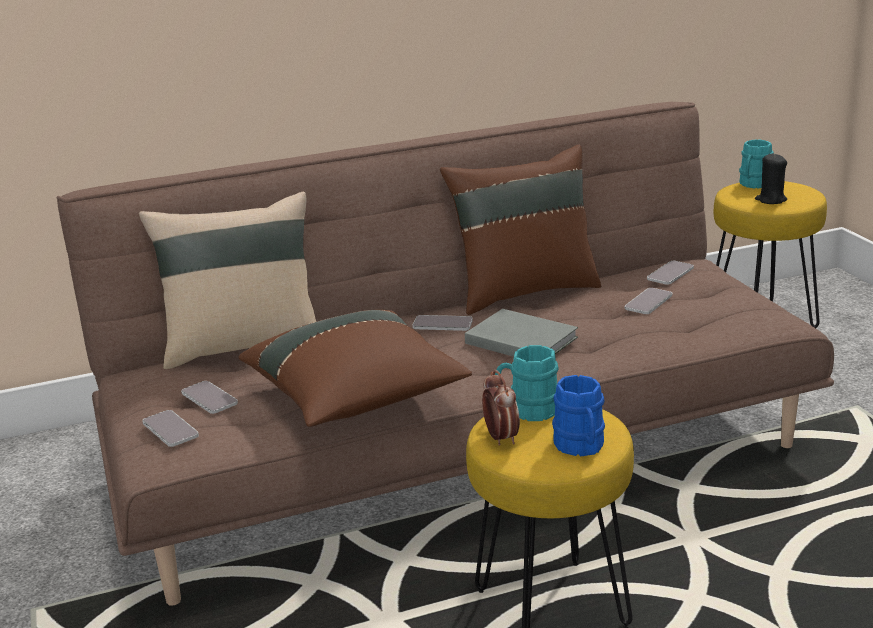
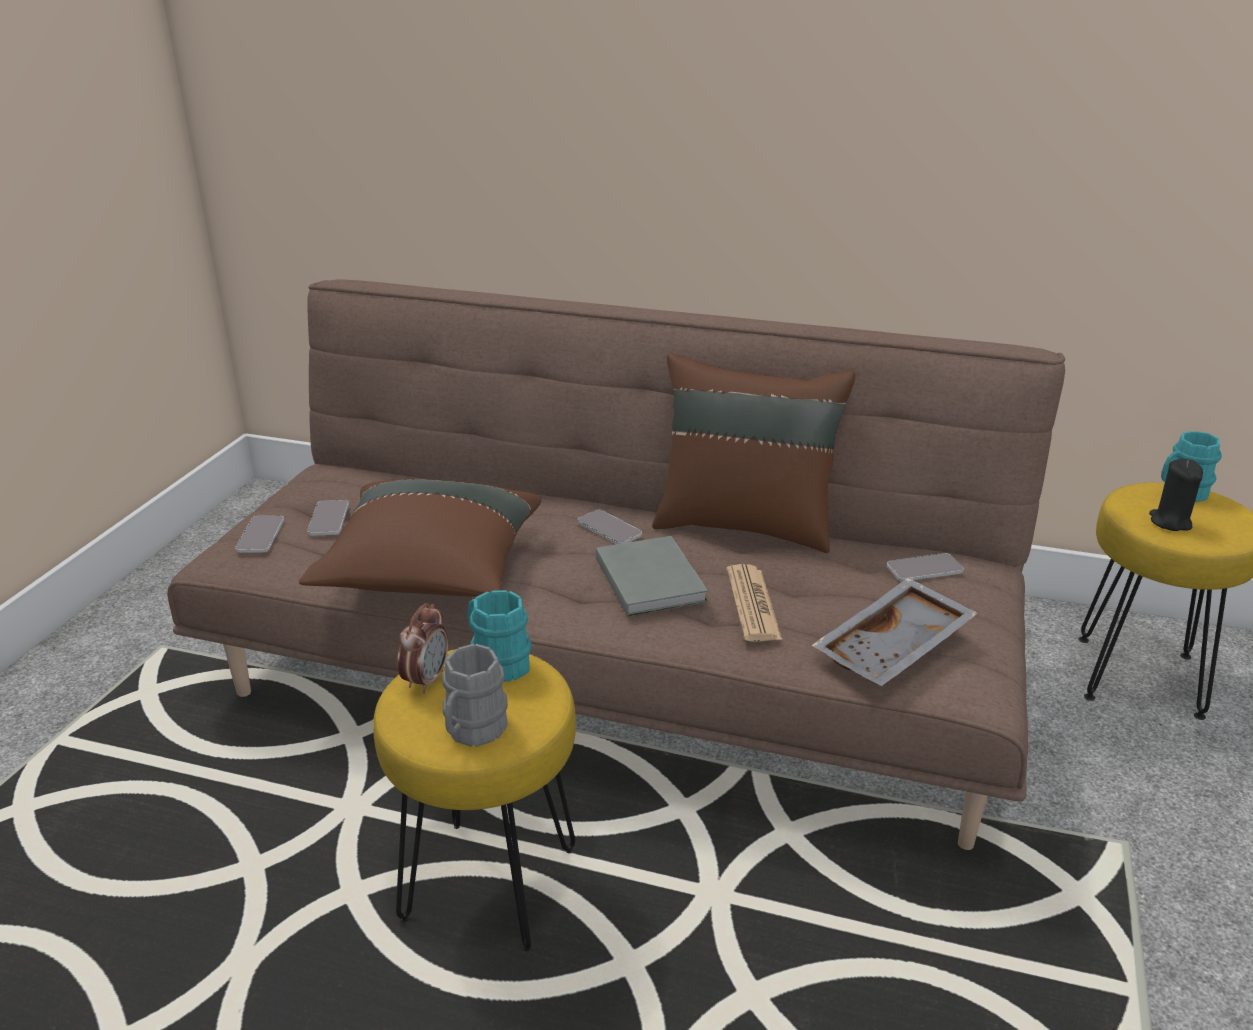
camera: 35 degrees right, 5 degrees up
beige pillow [139,192,316,369] -> none
blue mug [552,375,605,457] -> grey mug [442,644,508,747]
phone [625,288,672,314] -> none
none -> newspaper [726,564,782,642]
none -> grey tray [811,578,978,686]

